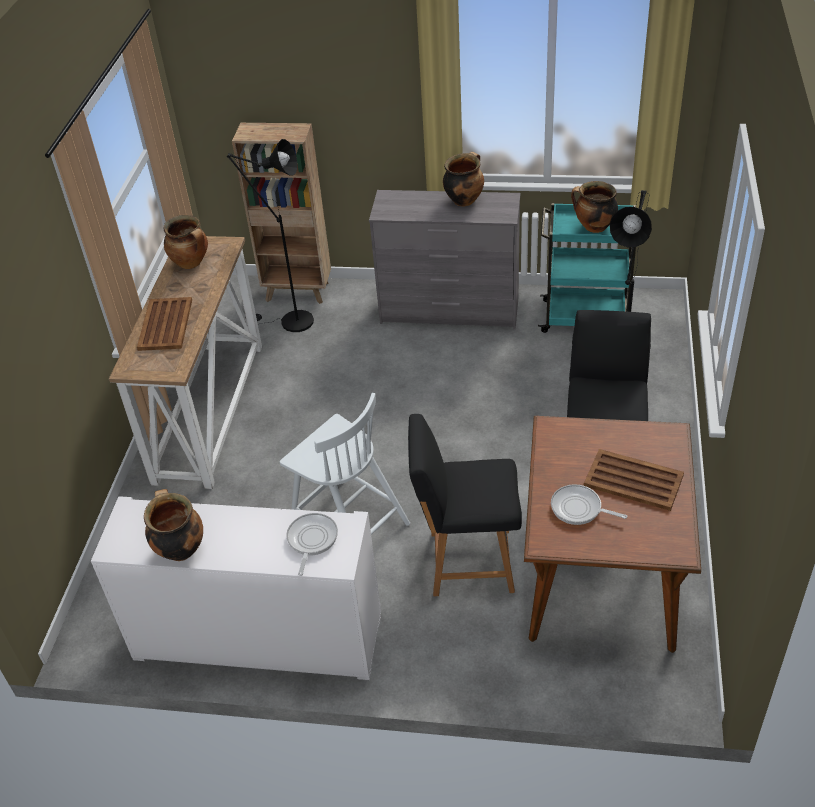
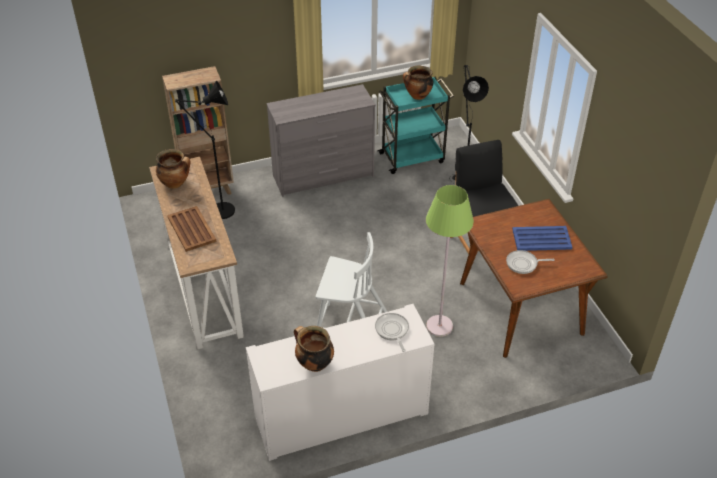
camera: 30 degrees left, 0 degrees up
black chair [408,414,522,596] -> green floor lamp [426,185,474,337]
cooking pot [443,152,484,206] -> none
brown tray [584,449,684,511] -> blue tray [512,226,572,251]

